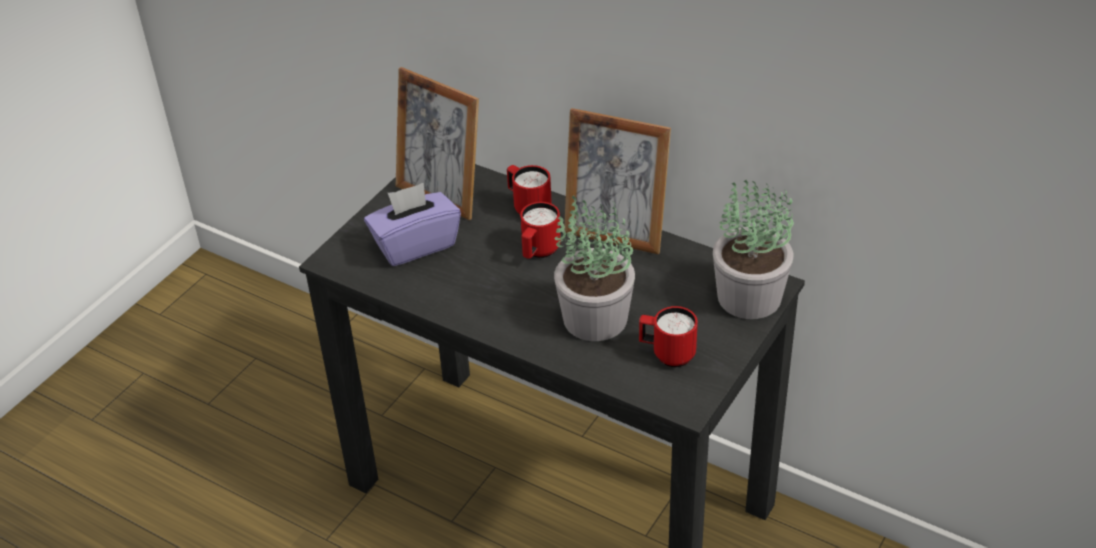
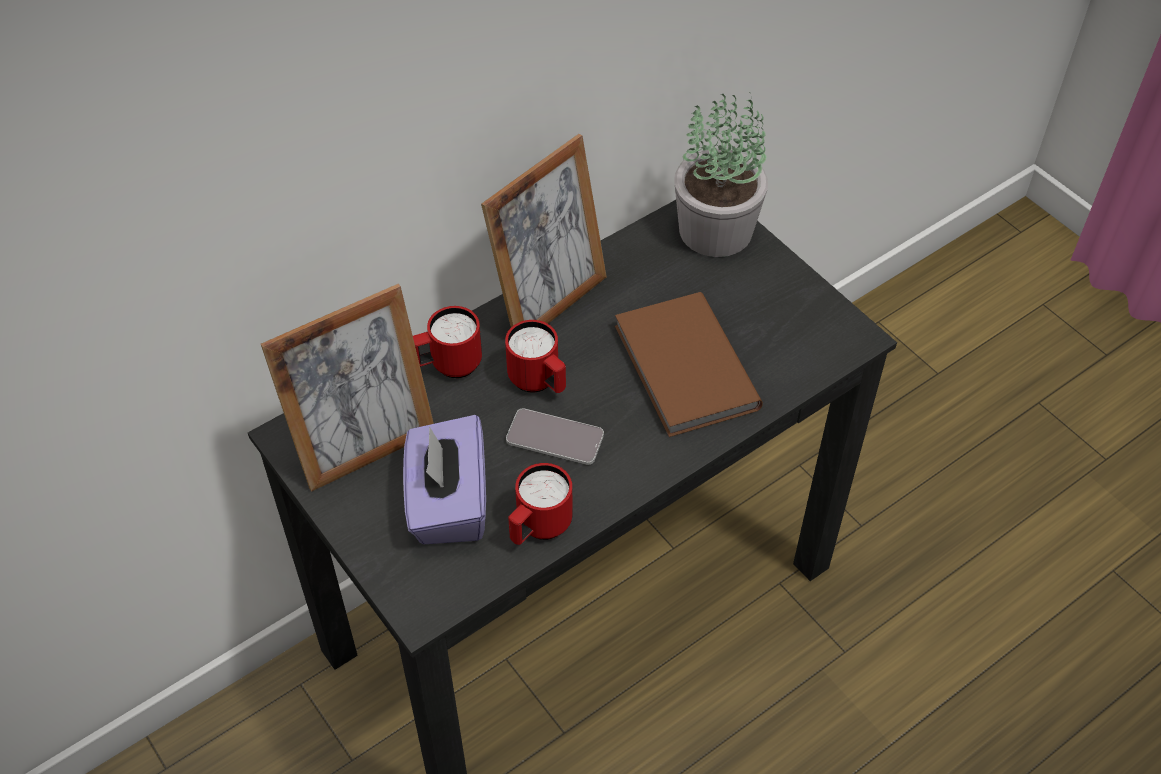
camera: 70 degrees left, 10 degrees up
potted plant [554,195,635,341] -> brown book [615,292,763,437]
red mug [639,306,698,367] -> red mug moved to [508,463,573,545]
none -> phone [506,408,604,465]

